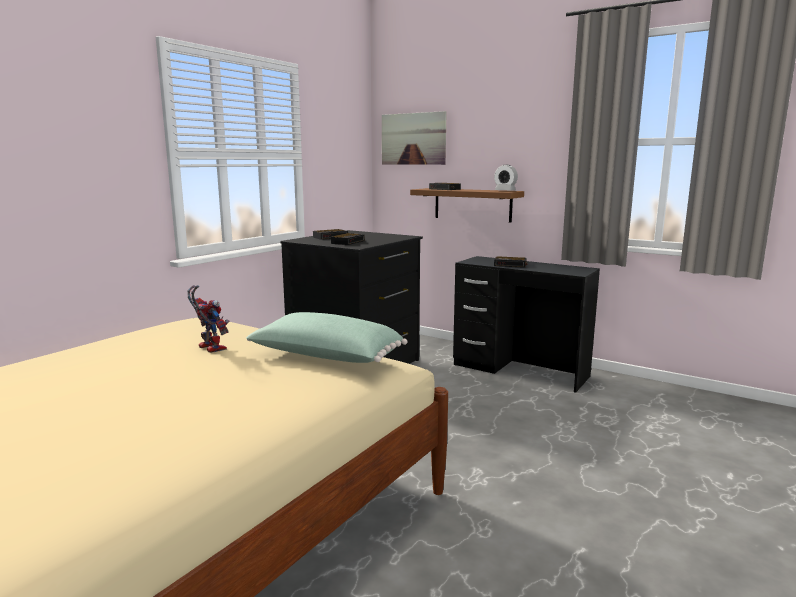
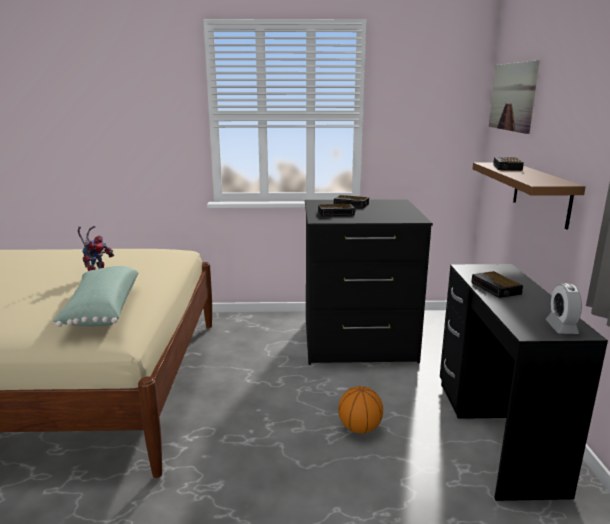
camera: 55 degrees right, 5 degrees up
alarm clock [494,165,518,190] -> alarm clock moved to [546,283,582,334]
none -> basketball [338,386,383,433]

